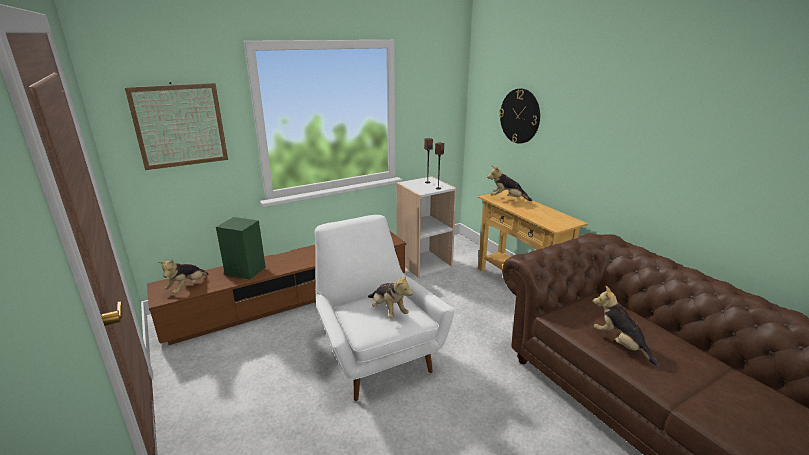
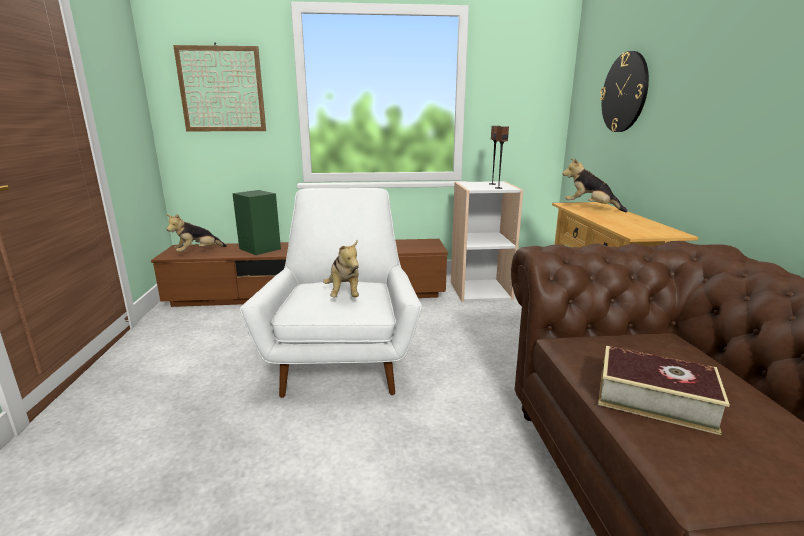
camera: 25 degrees right, 5 degrees down
plush toy [593,286,659,366] -> book [598,346,730,435]

